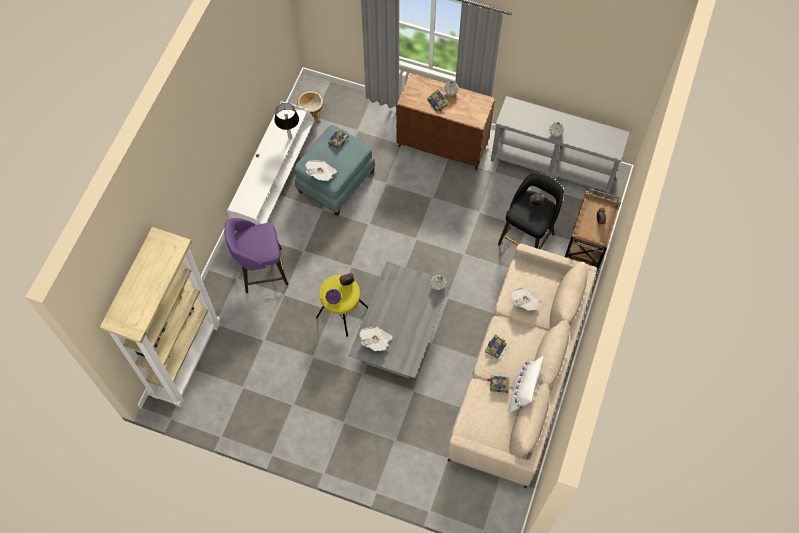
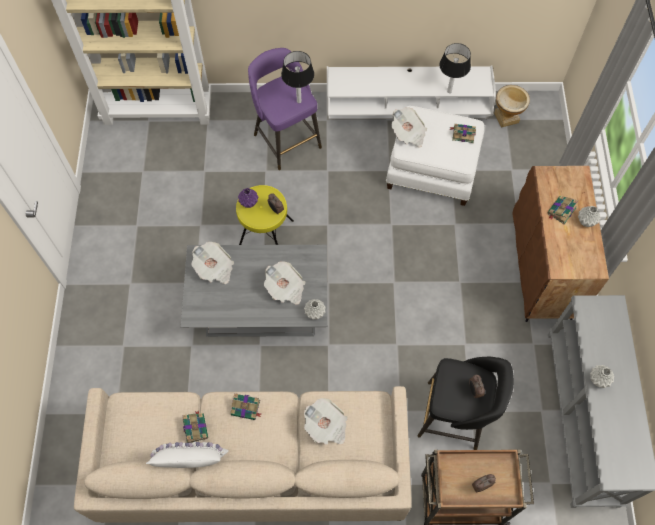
camera: 70 degrees right, 0 degrees up
blue ottoman [294,125,375,216] -> white ottoman [386,106,484,206]
none -> newspaper [264,261,305,305]
none -> table lamp [281,51,314,103]

